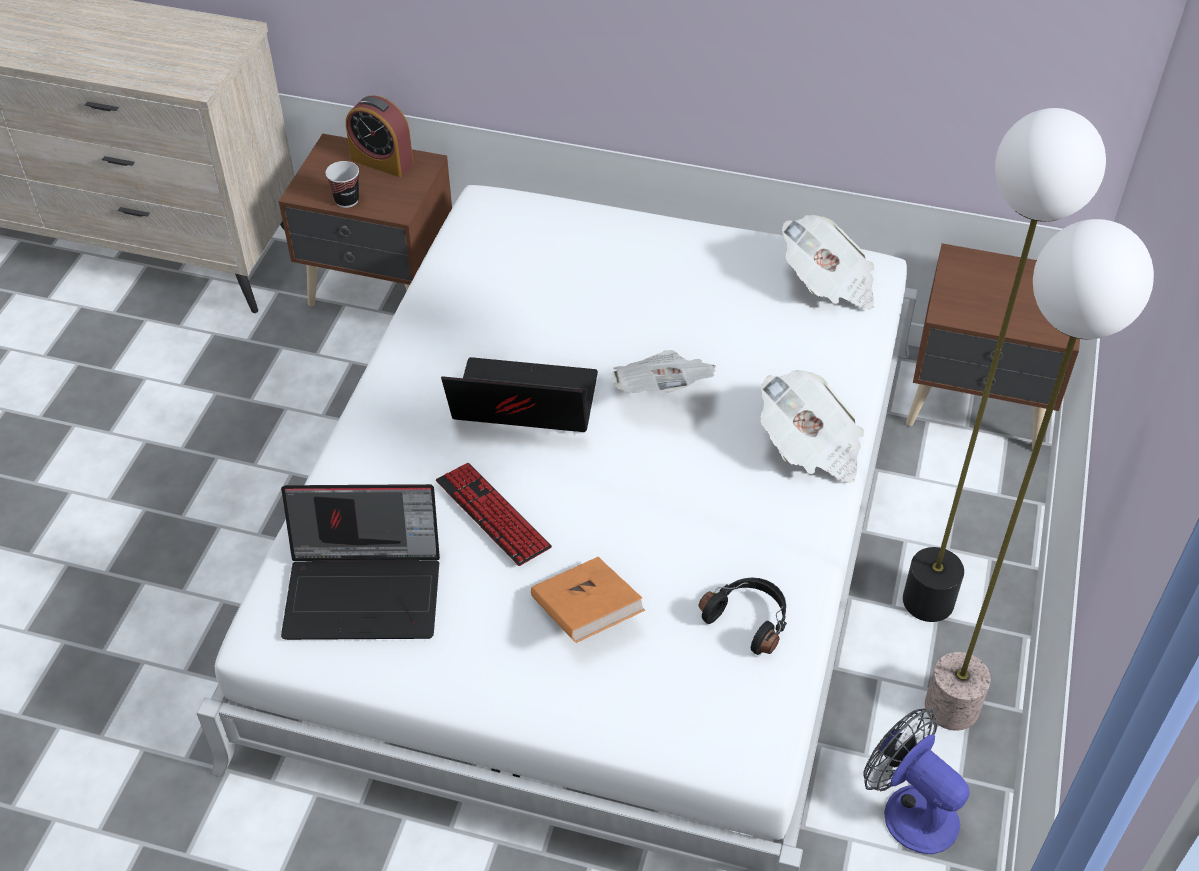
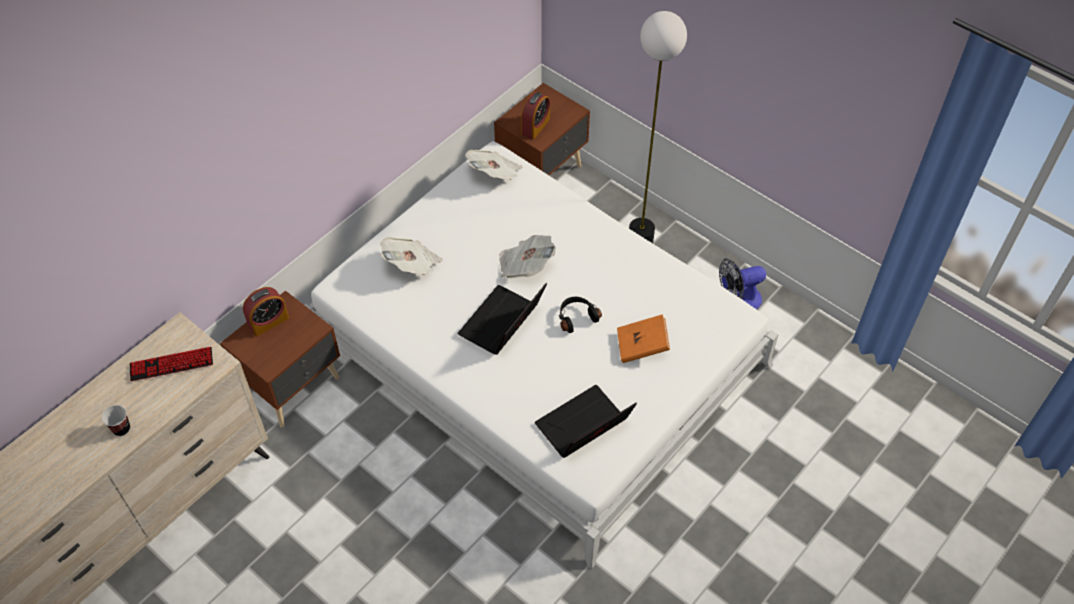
camera: 65 degrees left, 5 degrees up
laptop [281,484,440,640] -> laptop turned 150 degrees counterclockwise [535,385,637,458]
cup [325,161,359,208] -> cup moved to [102,405,130,436]
keyboard [436,463,552,566] -> keyboard moved to [130,347,213,381]
black headphones [699,578,787,655] -> black headphones moved to [559,297,602,333]
newspaper [760,370,864,483] -> newspaper moved to [380,237,443,275]
floor lamp [925,219,1154,731] -> none
none -> alarm clock [521,92,550,140]

